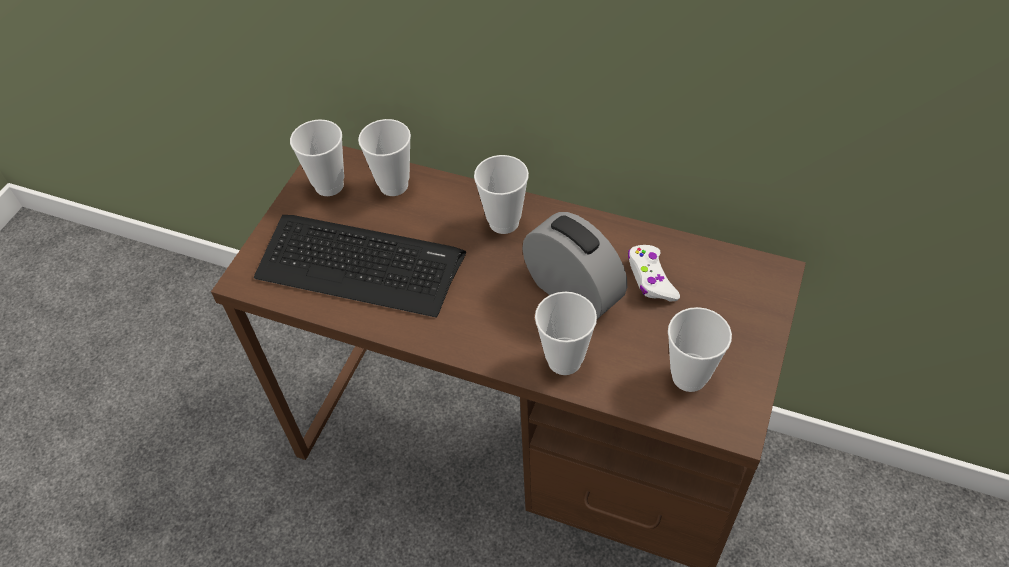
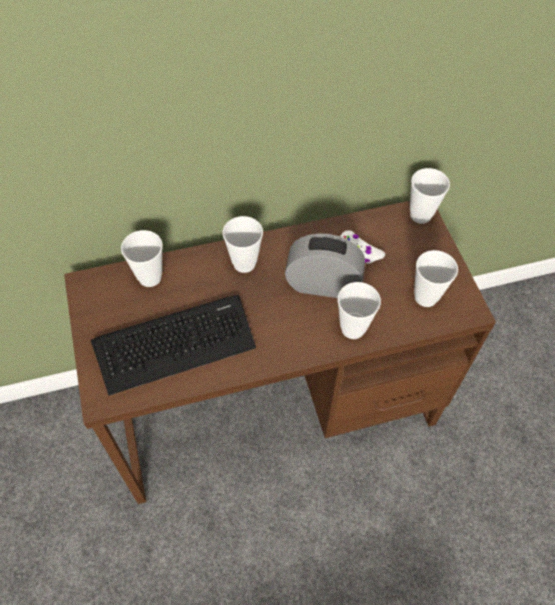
camera: 40 degrees left, 5 degrees up
cup [290,119,344,196] -> cup moved to [410,168,450,224]

